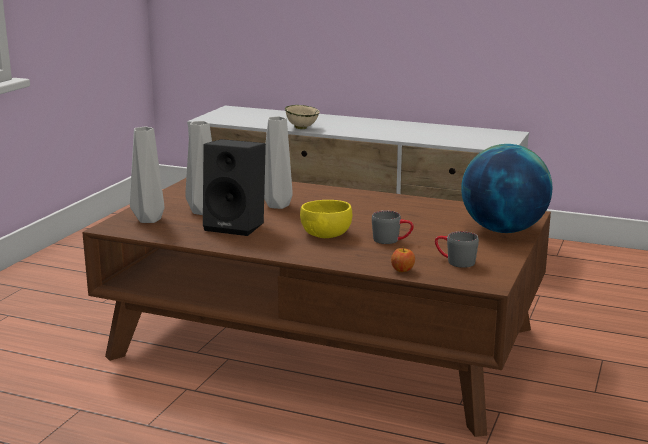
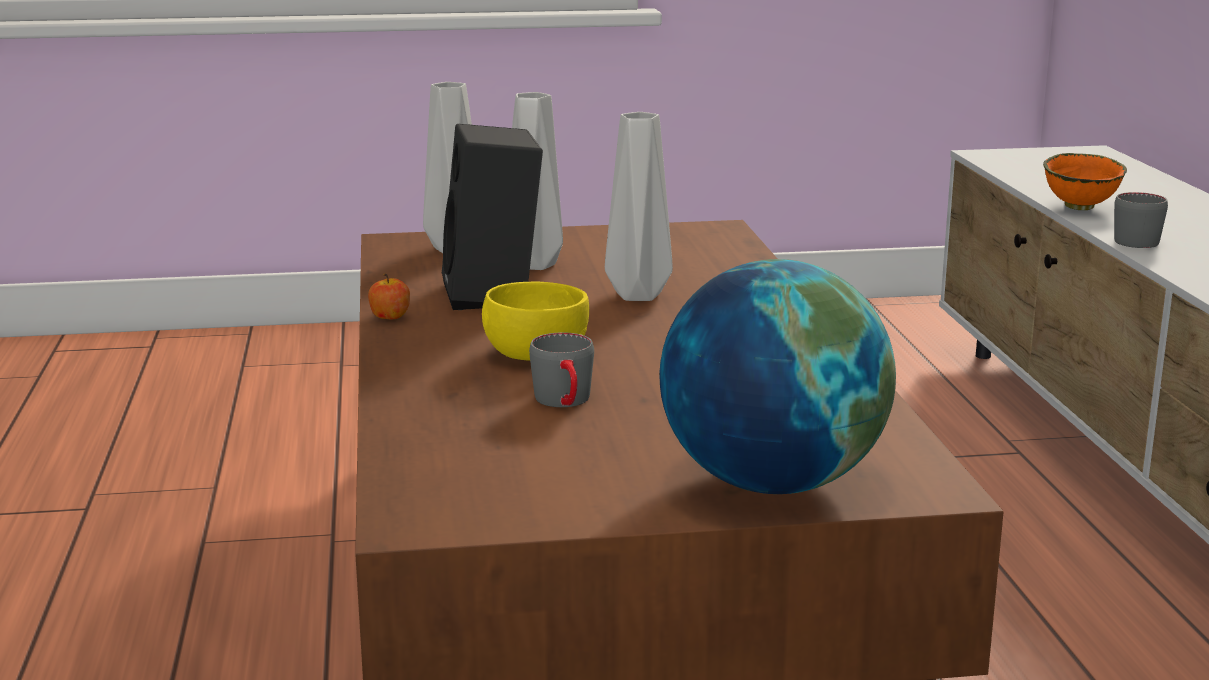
camera: 60 degrees right, 0 degrees up
beige bowl [285,105,320,129] -> orange bowl [1043,153,1127,210]
apple [391,247,415,272] -> apple moved to [368,273,410,319]
grey mug [435,231,479,268] -> grey mug moved to [1114,192,1168,248]

